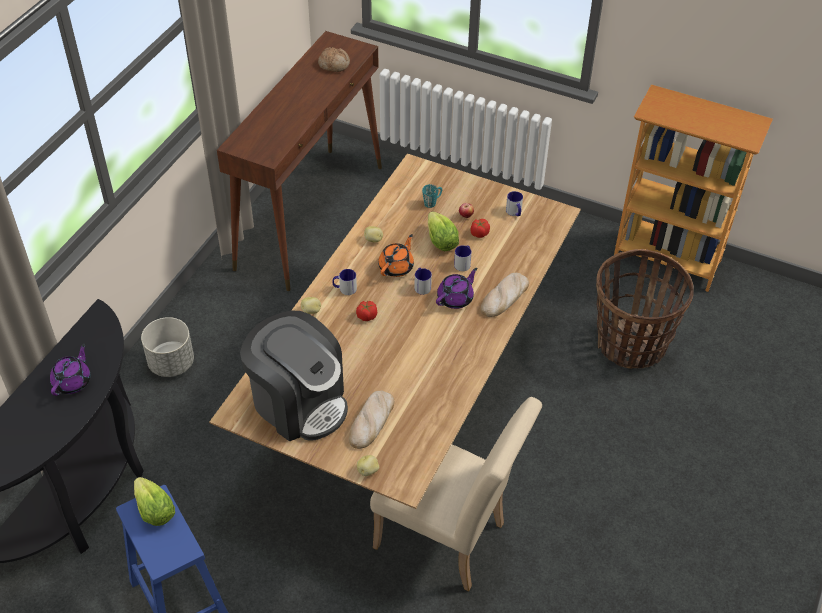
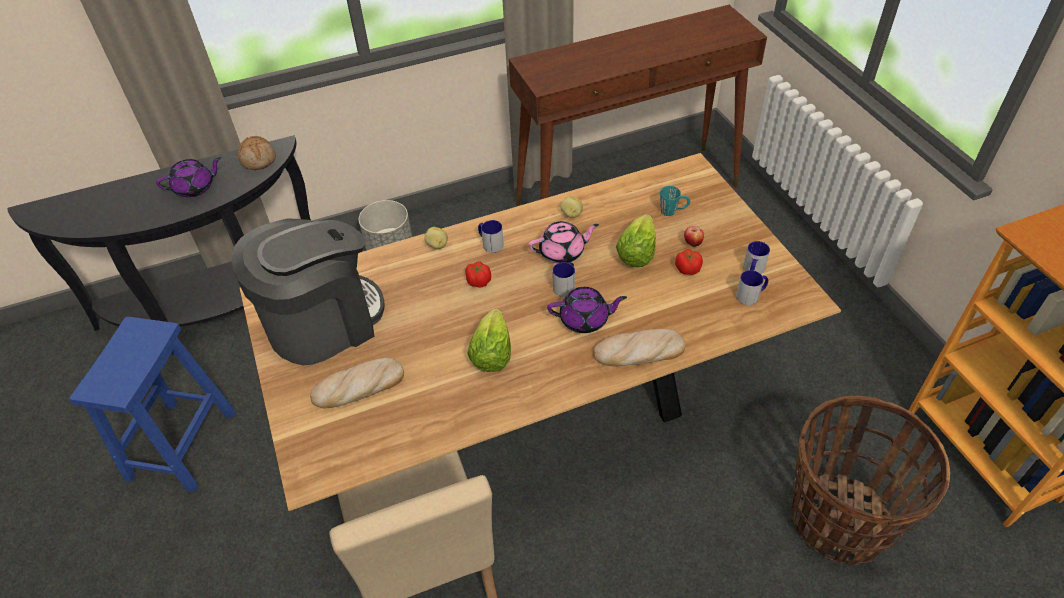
camera: 45 degrees right, 0 degrees up
lettuce [134,477,175,526] -> lettuce moved to [467,309,511,372]
coffee machine [240,310,348,441] -> coffee machine turned 120 degrees counterclockwise [232,218,385,365]
bread [318,47,350,72] -> bread moved to [238,136,276,170]
potato [357,455,379,476] -> none
orange teapot [378,234,414,277] -> pink teapot [528,221,599,264]
mug [454,245,471,271] -> mug moved to [736,270,768,305]

